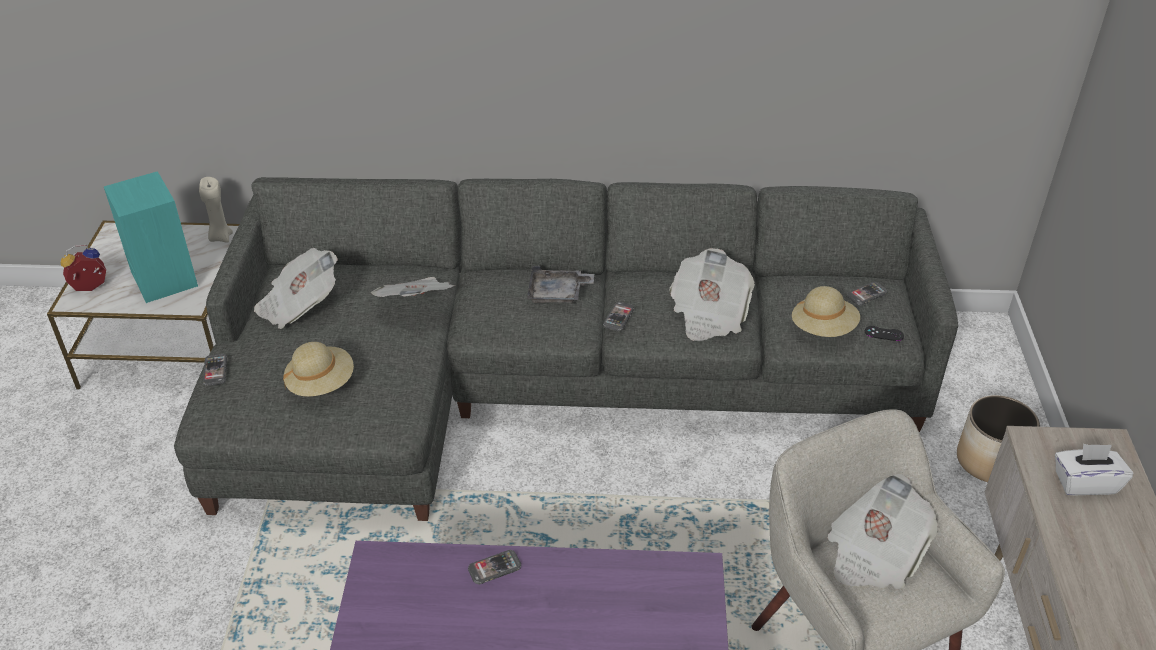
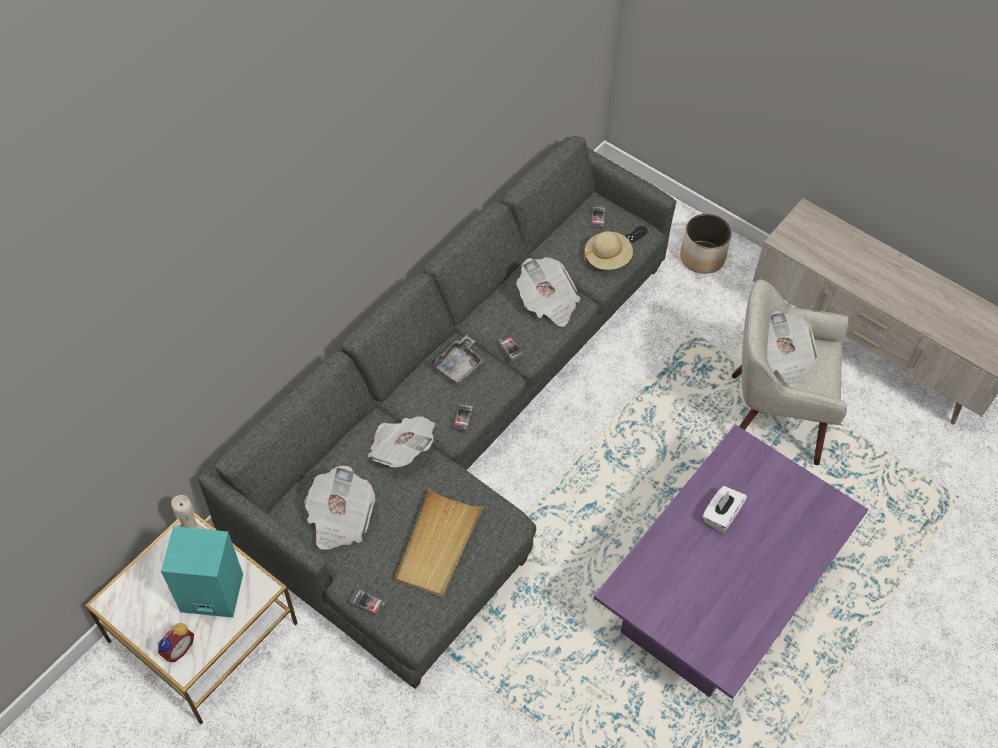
camera: 55 degrees left, 15 degrees up
alarm clock [61,245,106,291] -> alarm clock turned 150 degrees counterclockwise [157,623,194,662]
beige hat [283,342,354,397] -> beige tray [395,489,484,597]
phone [468,550,521,584] -> phone moved to [452,402,474,431]
white tissue box [1055,444,1133,495] -> white tissue box moved to [702,486,747,533]

